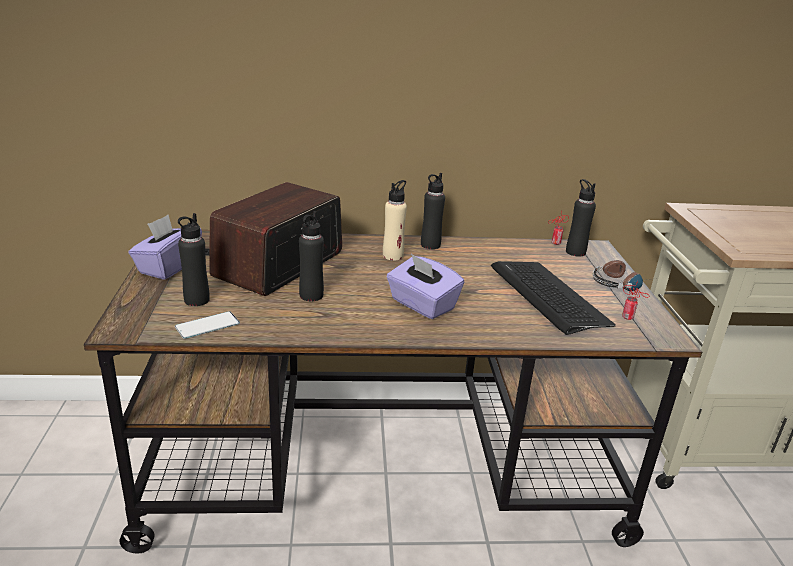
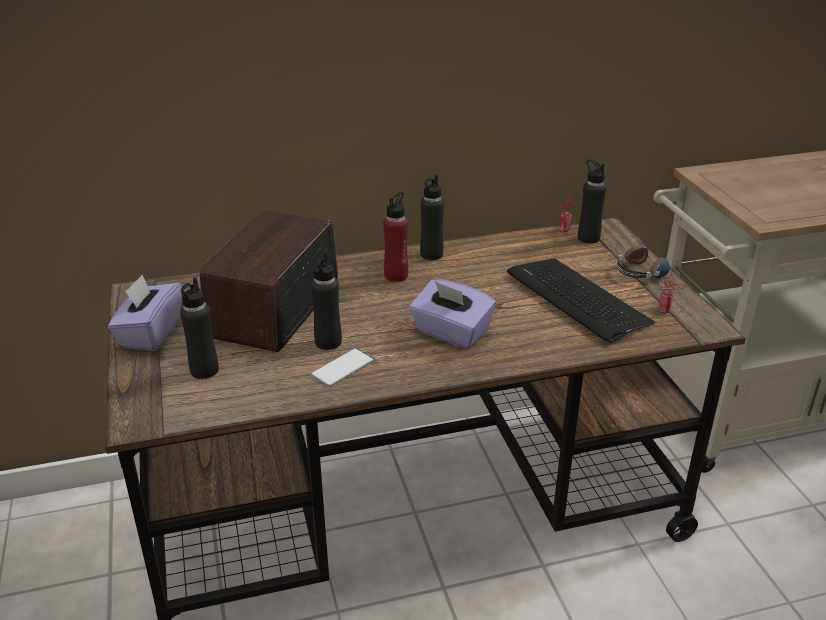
camera: 10 degrees left, 5 degrees up
phone [175,311,240,339] -> phone moved to [311,348,374,386]
beige bottle [383,180,407,261] -> red bottle [383,192,408,282]

